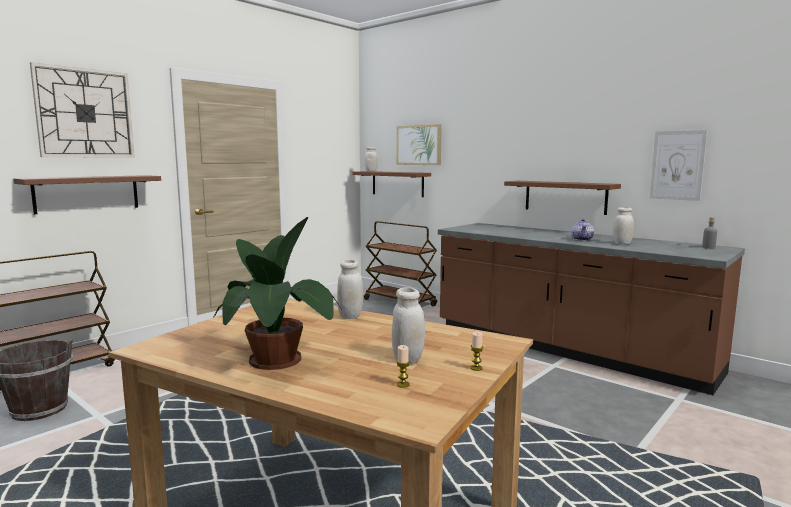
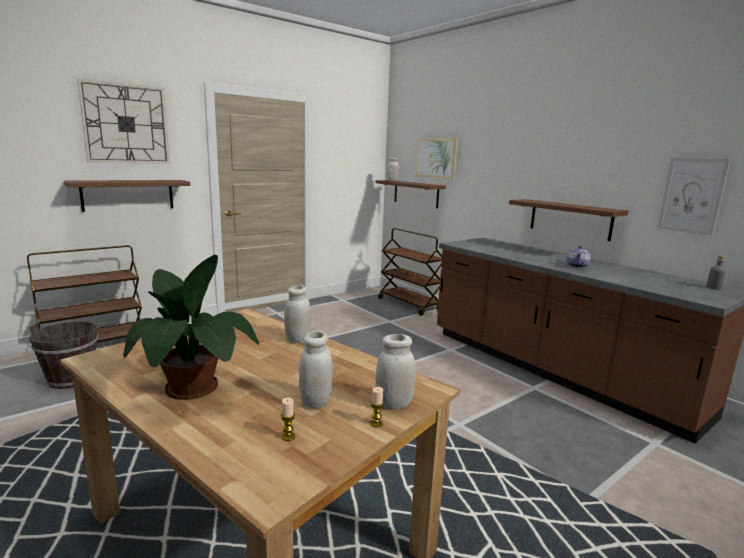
camera: 10 degrees right, 5 degrees up
white jar [613,207,634,245] -> white jar moved to [376,334,416,409]

